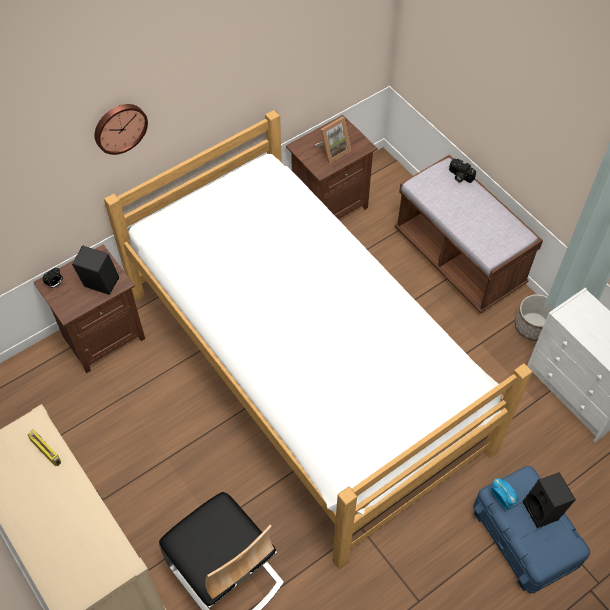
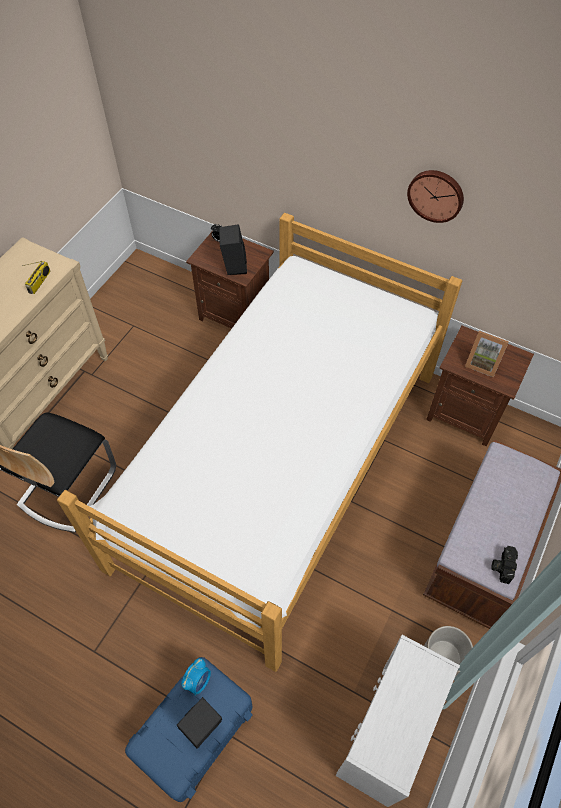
camera: 65 degrees right, 0 degrees up
wall clock [94,104,148,155] -> wall clock moved to [407,170,464,223]
camera [449,159,476,183] -> camera moved to [491,546,518,584]

